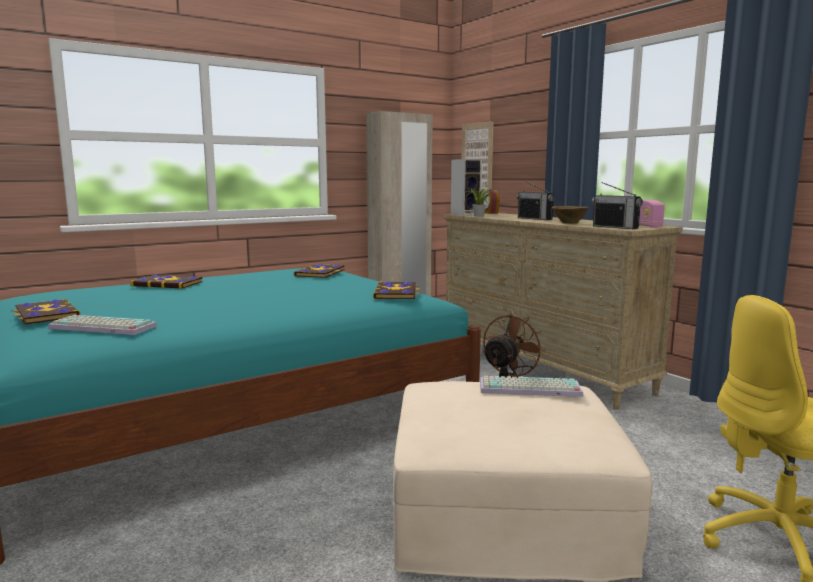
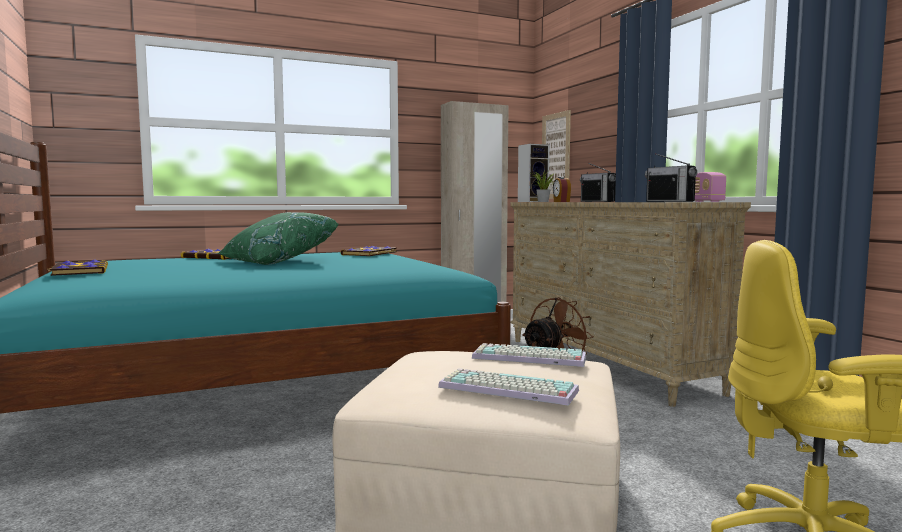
camera: 10 degrees right, 5 degrees down
keyboard [48,315,157,335] -> keyboard moved to [438,368,579,406]
book [373,281,420,299] -> none
brown bowl [552,206,589,224] -> none
none -> green pillow [218,212,338,265]

